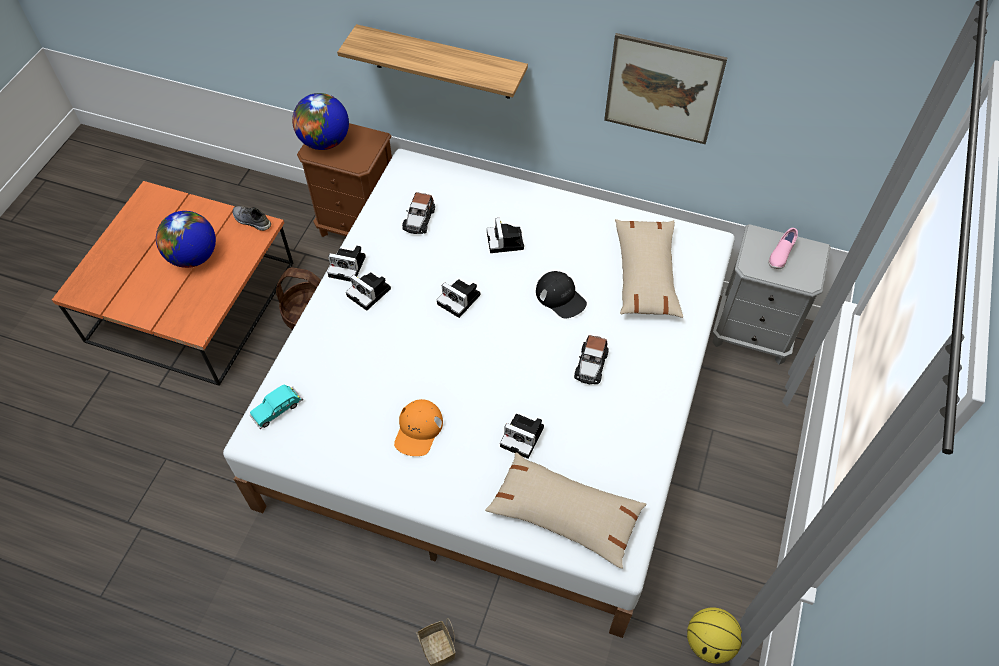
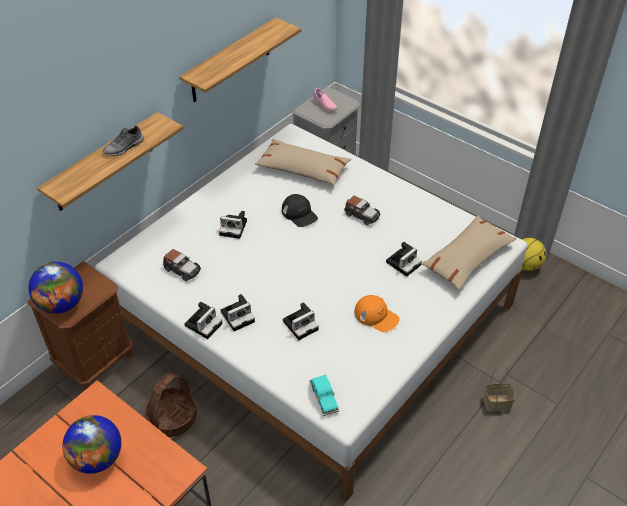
camera: 70 degrees left, 10 degrees down
grey shoe [232,206,271,231] -> grey shoe moved to [103,126,144,156]
camera [437,279,480,318] -> camera moved to [283,302,319,340]
black cap [536,271,587,318] -> black cap turned 75 degrees clockwise [282,194,318,227]
picture [604,33,727,144] -> shelf [179,18,301,102]

